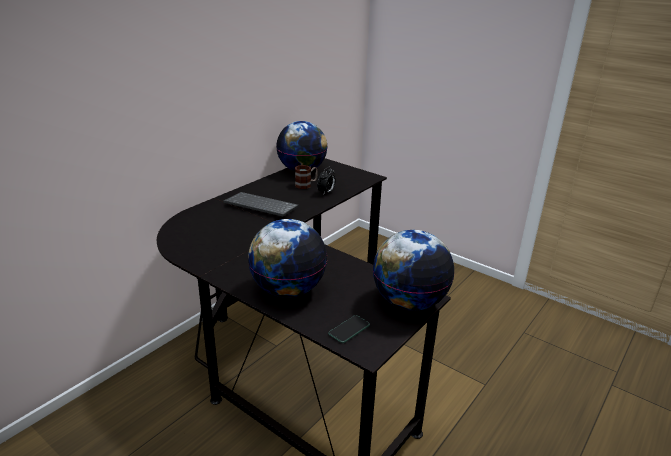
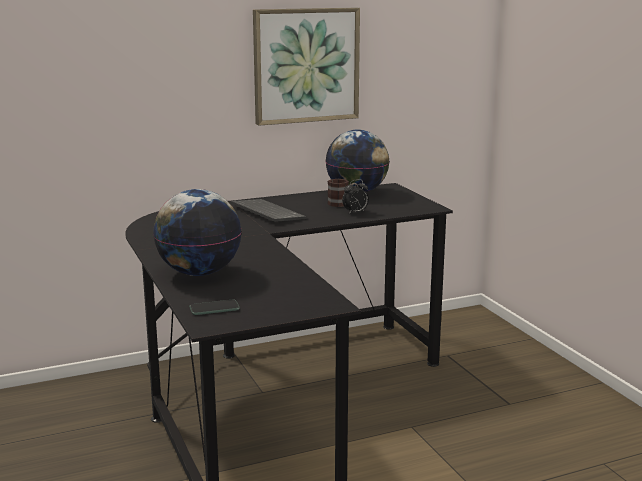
camera: 30 degrees right, 10 degrees down
globe [373,230,455,311] -> none
none -> picture [253,8,360,126]

